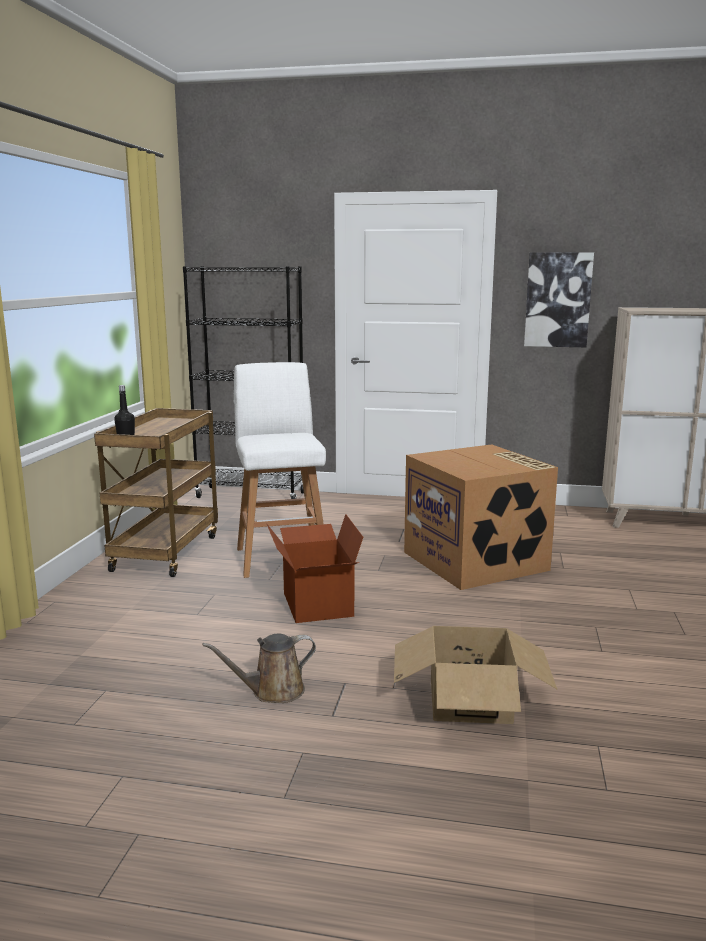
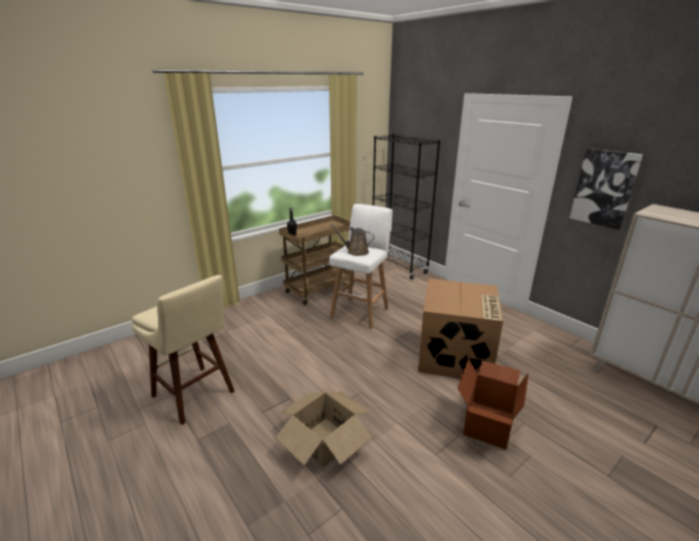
camera: 40 degrees right, 10 degrees up
brown watering can [202,634,316,703] -> brown watering can moved to [329,223,374,256]
cardboard box [267,514,363,623] -> cardboard box moved to [458,358,529,449]
none -> beige stool [132,275,235,425]

